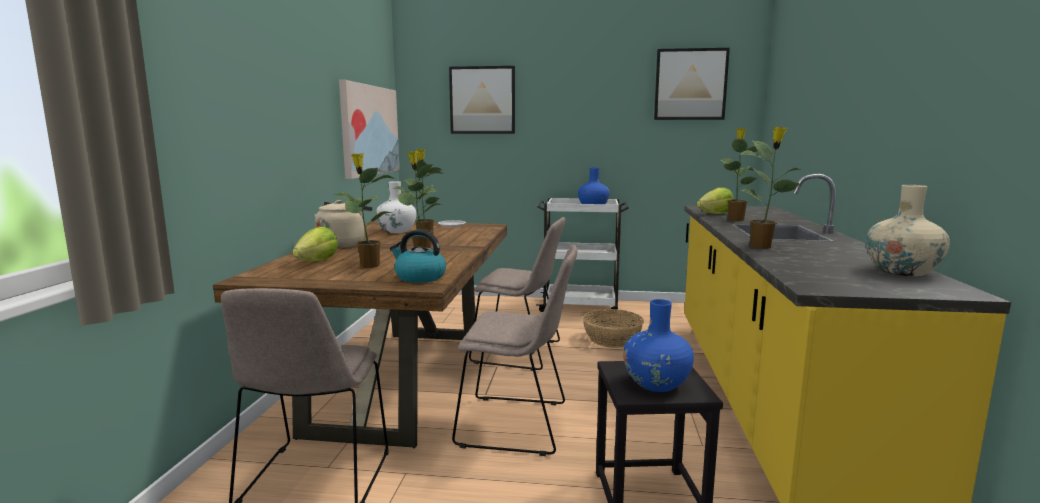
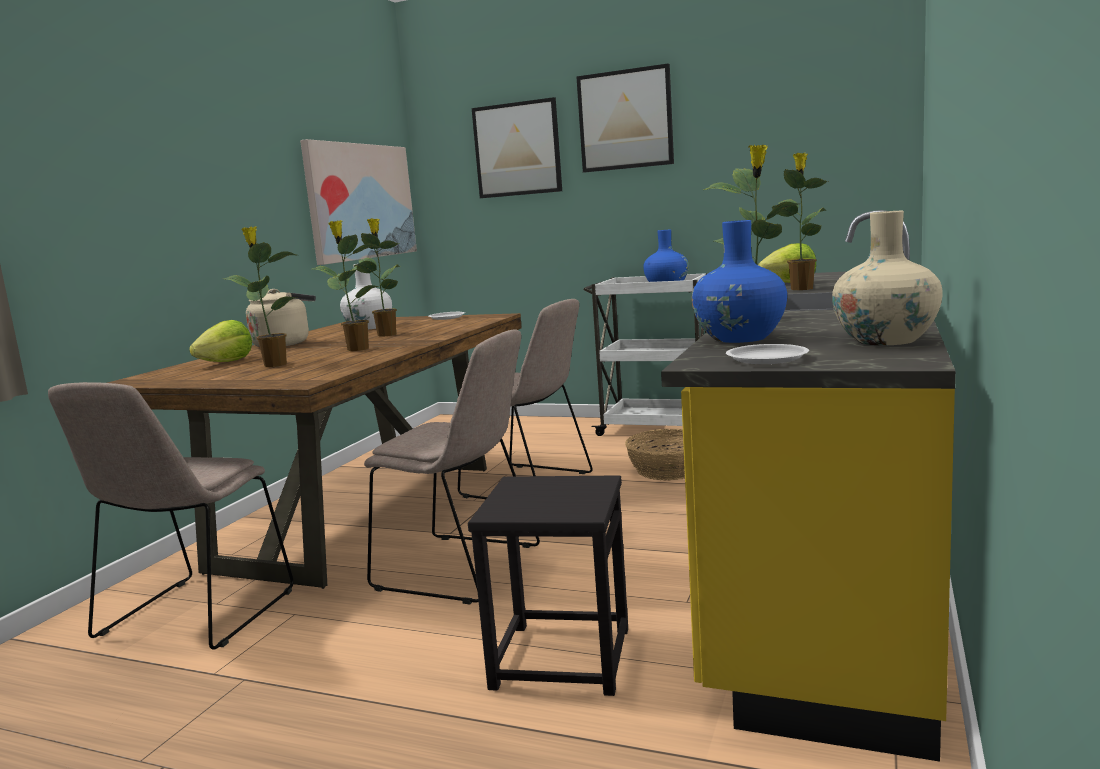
camera: 15 degrees right, 0 degrees up
kettle [390,230,446,283] -> none
blue vase [623,299,694,392] -> blue vase moved to [692,220,787,343]
picture [654,48,730,120] -> picture moved to [576,63,674,173]
none -> white plate [726,344,809,364]

